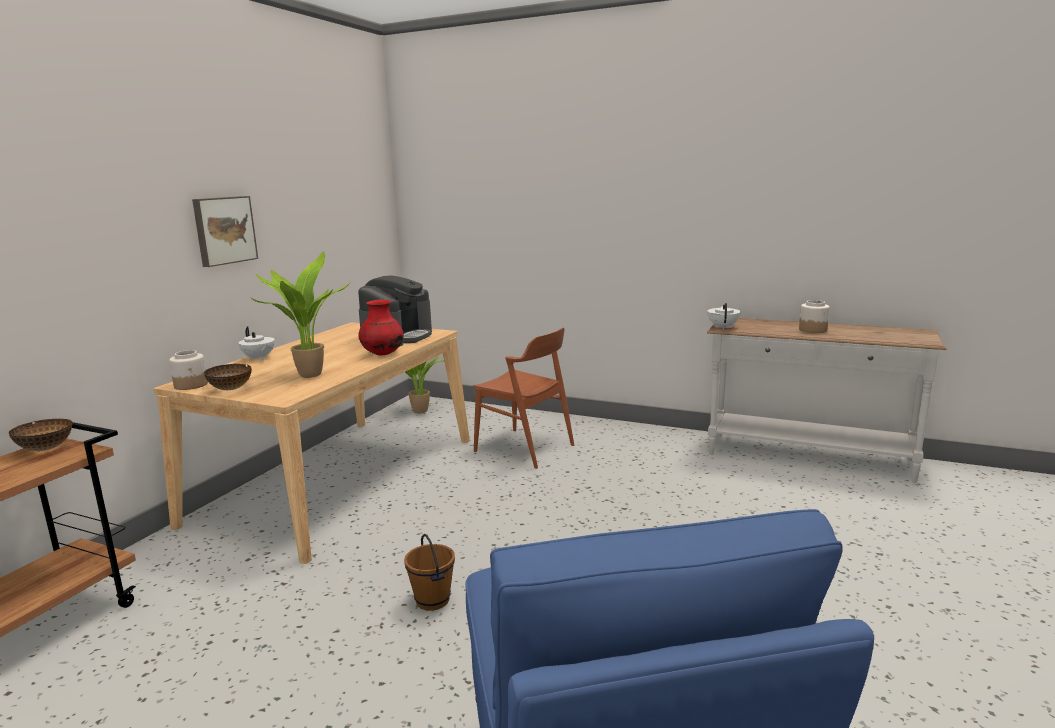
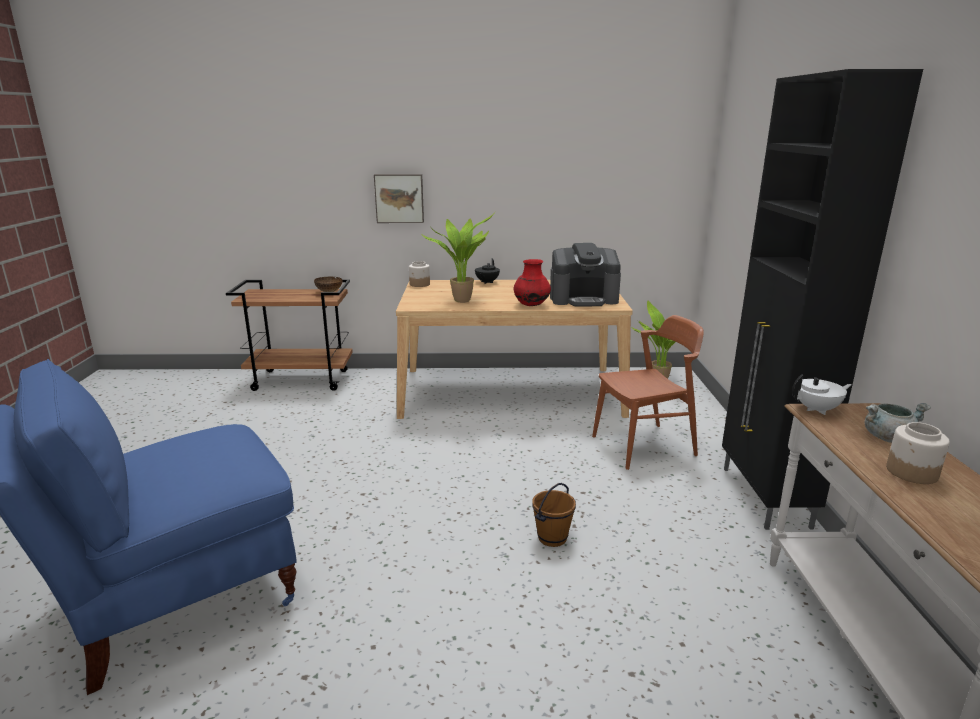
camera: 65 degrees right, 5 degrees up
picture [192,196,258,267] -> picture moved to [374,174,424,223]
bowl [204,364,252,390] -> none
white teapot [238,327,275,360] -> black teapot [475,258,500,284]
brown bucket [404,534,455,611] -> brown bucket moved to [532,483,576,547]
brown chair [473,328,574,469] -> brown chair turned 120 degrees counterclockwise [592,315,704,470]
none -> black cabinet [722,69,923,530]
none -> grey cooking pot [865,403,931,443]

